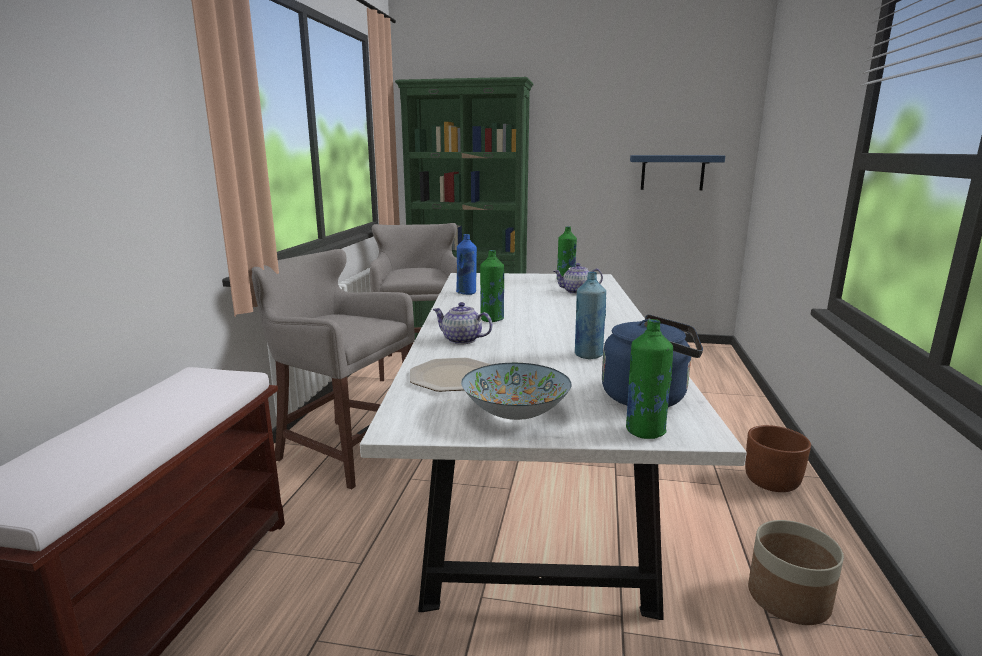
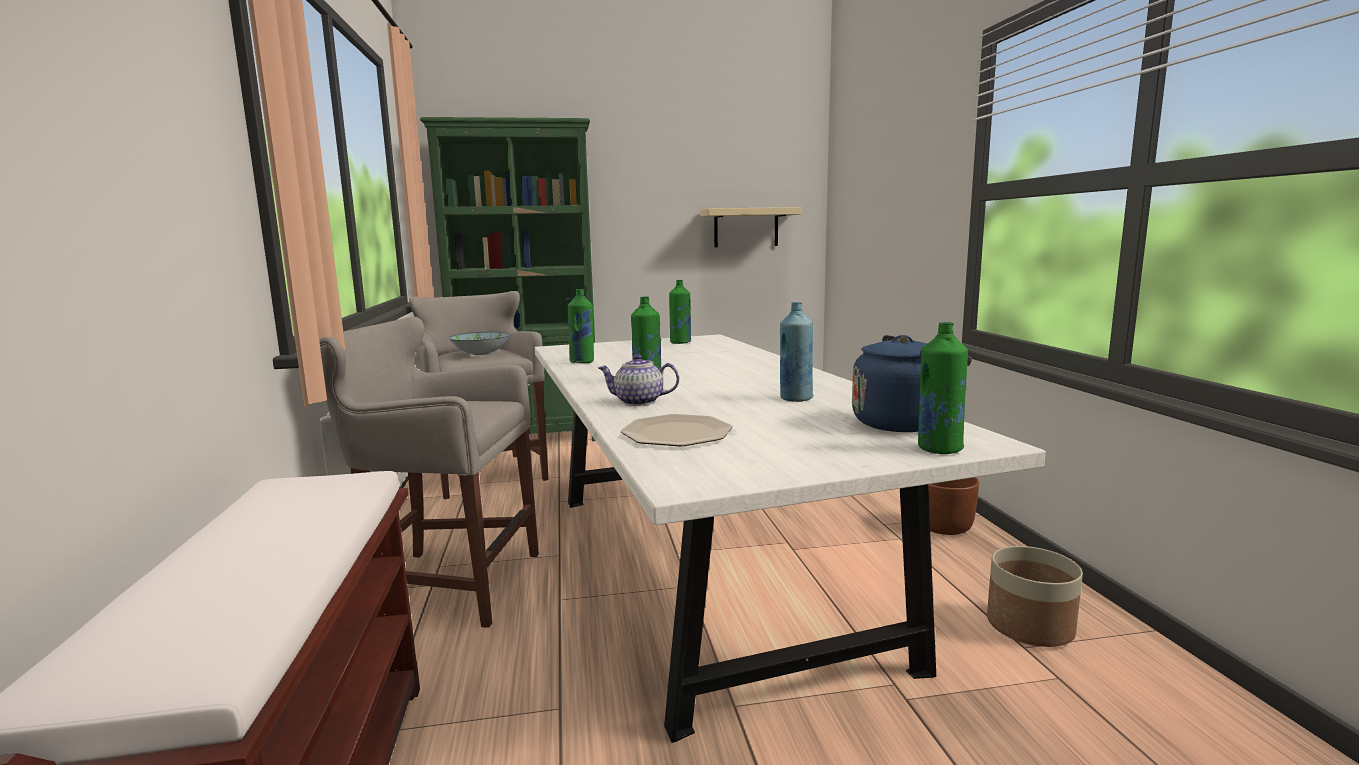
camera: 20 degrees left, 5 degrees down
blue bottle [456,234,477,295] -> green bottle [568,289,594,363]
bowl [461,363,572,420] -> bowl moved to [449,332,510,355]
teapot [554,263,603,294] -> none
blue shelf [630,155,725,190] -> beige shelf [701,207,802,247]

